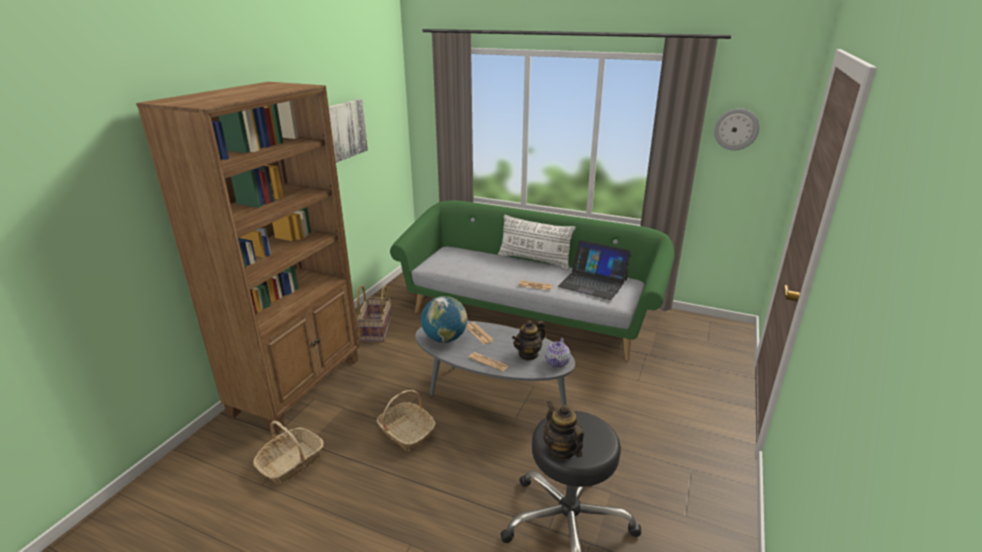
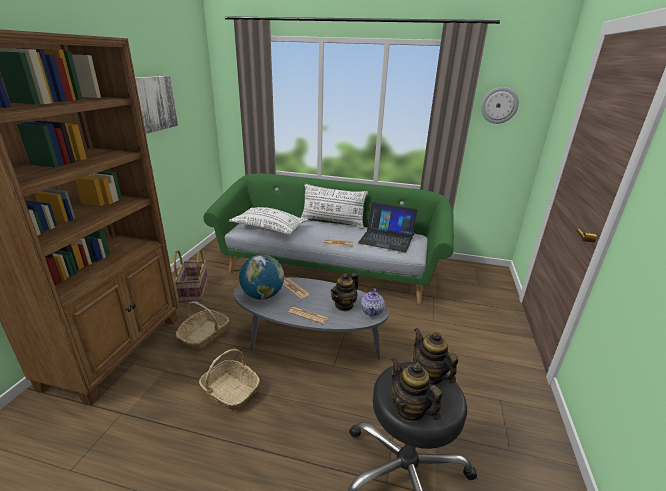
camera: 10 degrees left, 0 degrees up
basket [253,421,324,484] -> basket moved to [176,301,229,349]
none -> white pillow [229,207,308,235]
none -> teapot [413,328,458,385]

